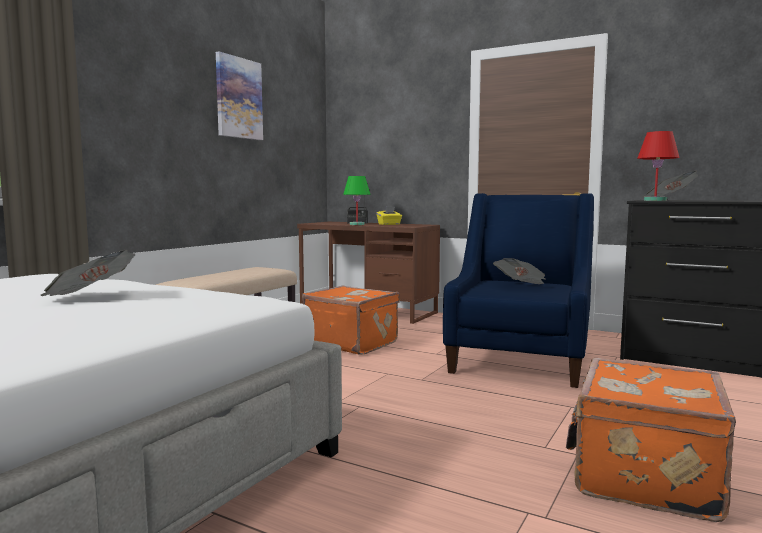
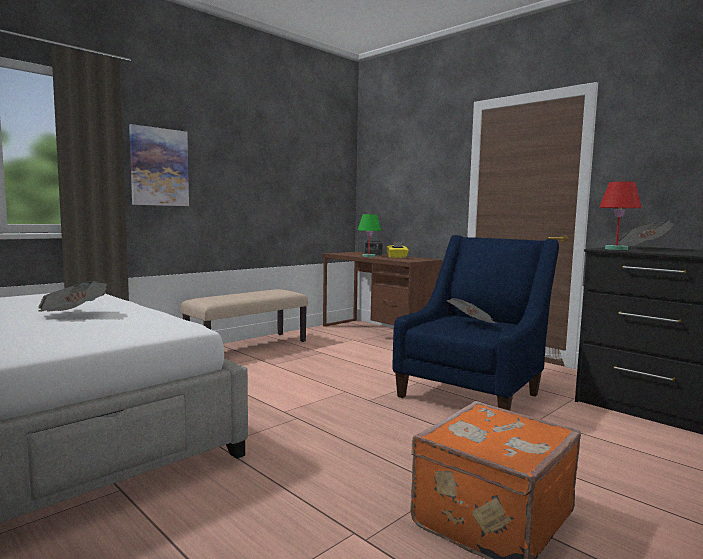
camera: 15 degrees right, 0 degrees up
picture [216,51,263,140] -> picture moved to [129,124,189,206]
orange suitcase [302,286,400,355] -> none

